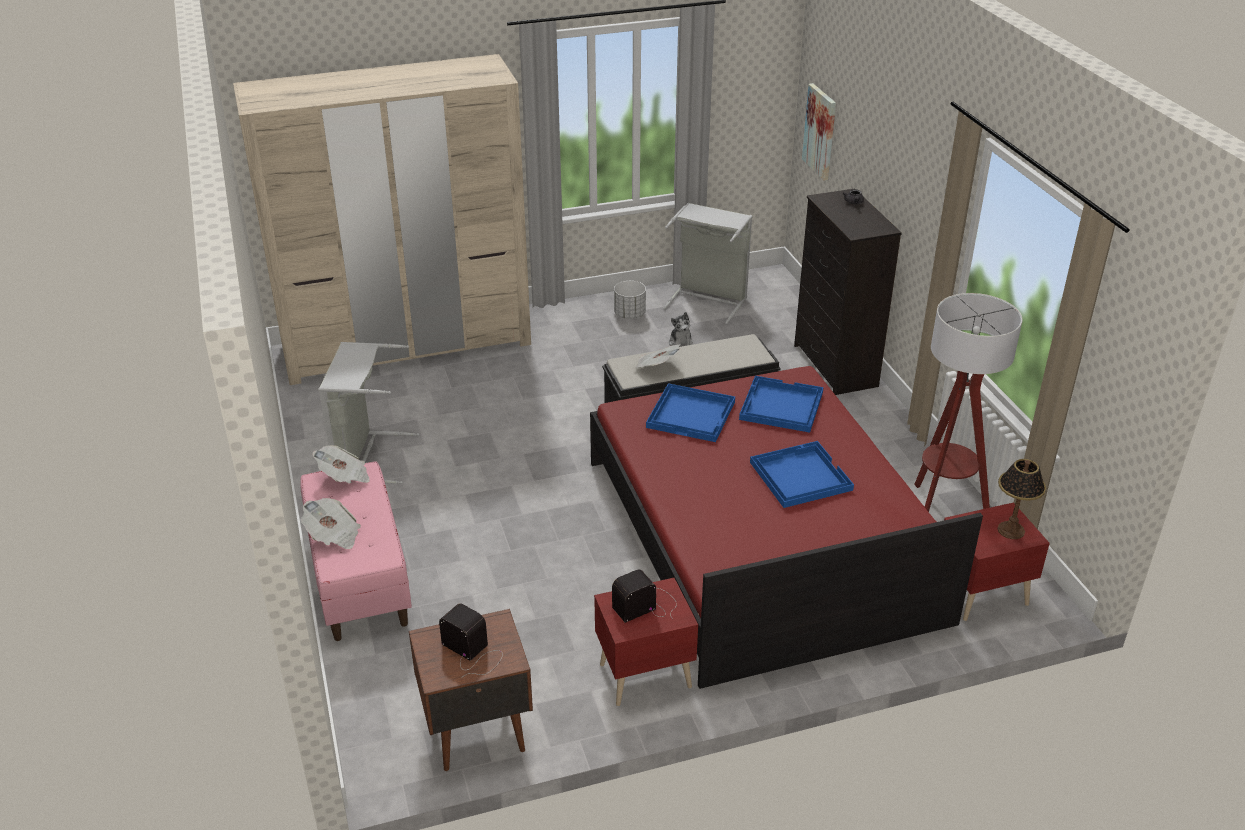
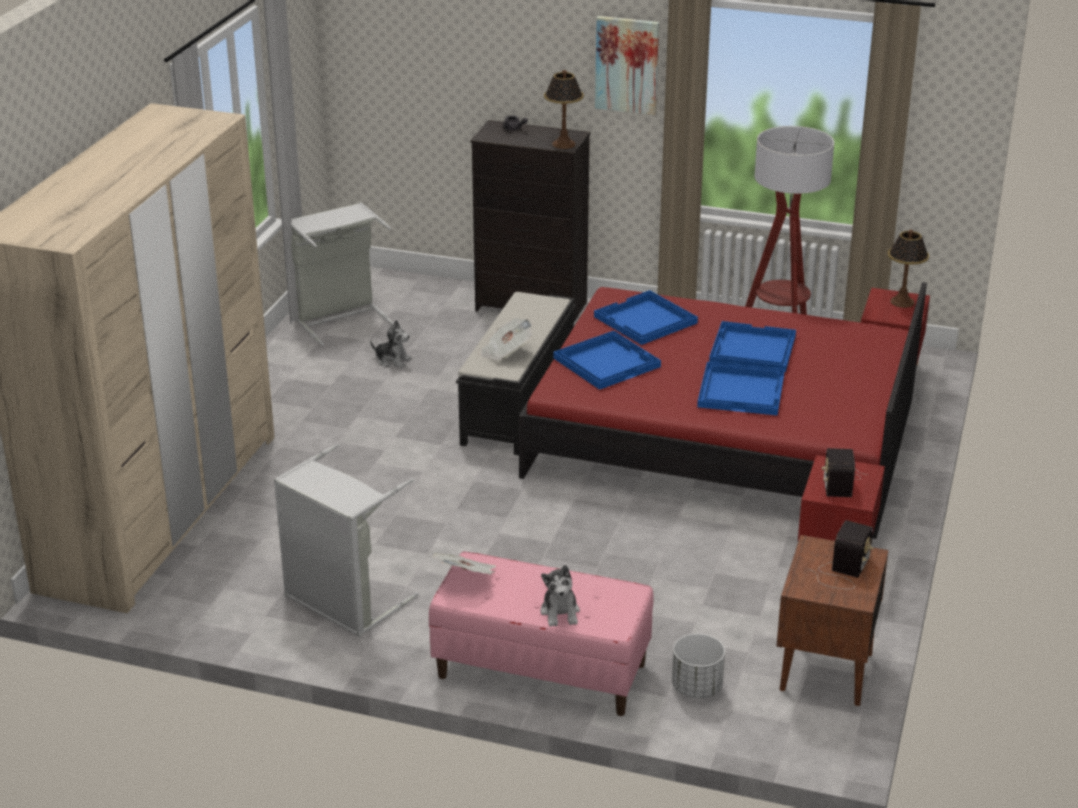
camera: 55 degrees left, 5 degrees down
newspaper [301,498,361,549] -> plush toy [540,565,580,627]
radio [439,603,503,678] -> radio turned 135 degrees clockwise [808,520,874,589]
white planter [614,281,646,319] -> white planter moved to [672,634,725,698]
picture [802,83,836,180] -> picture moved to [595,16,659,115]
none -> table lamp [544,70,584,149]
none -> blue tray [697,362,785,416]

